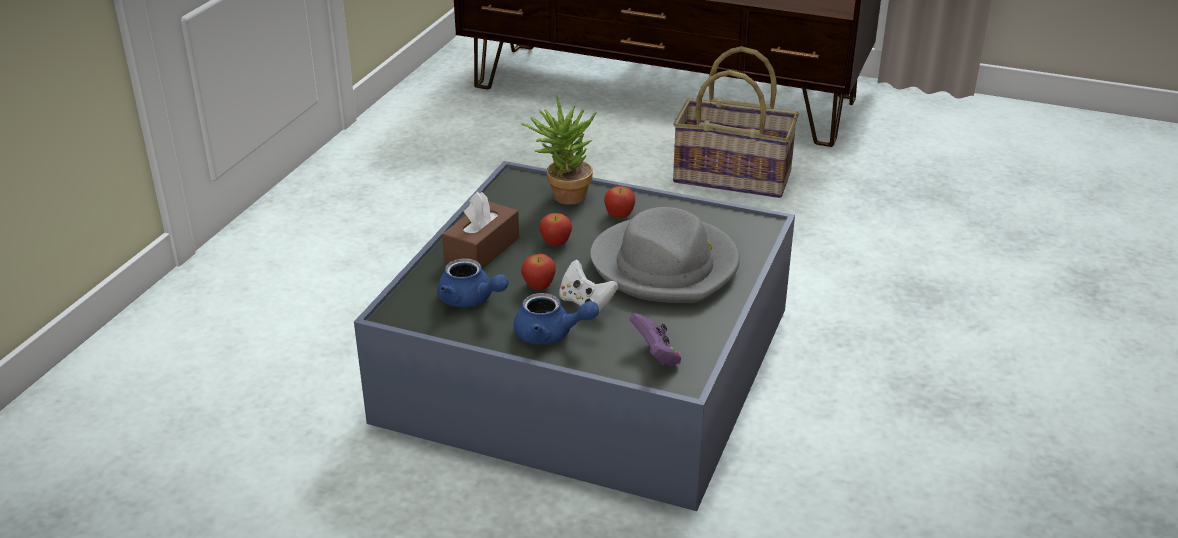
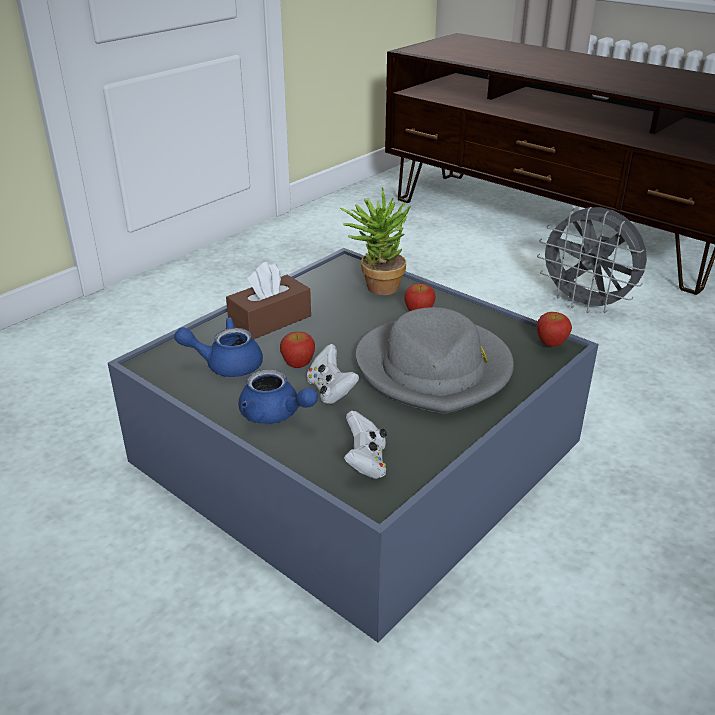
camera: 20 degrees right, 0 degrees up
blue teapot [437,258,509,307] -> blue teapot turned 120 degrees clockwise [174,318,263,377]
apple [539,213,572,246] -> apple moved to [536,312,572,347]
purple game controller [629,313,681,367] -> white game controller [344,411,387,479]
basket [673,46,799,198] -> grey fan [537,207,647,313]

